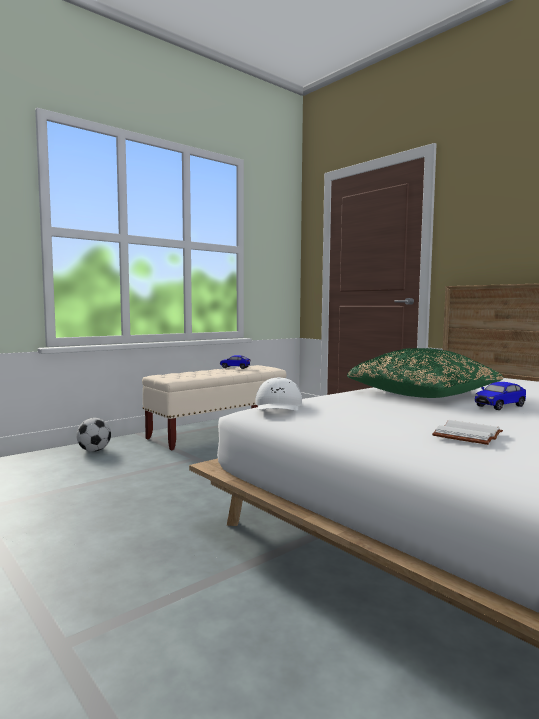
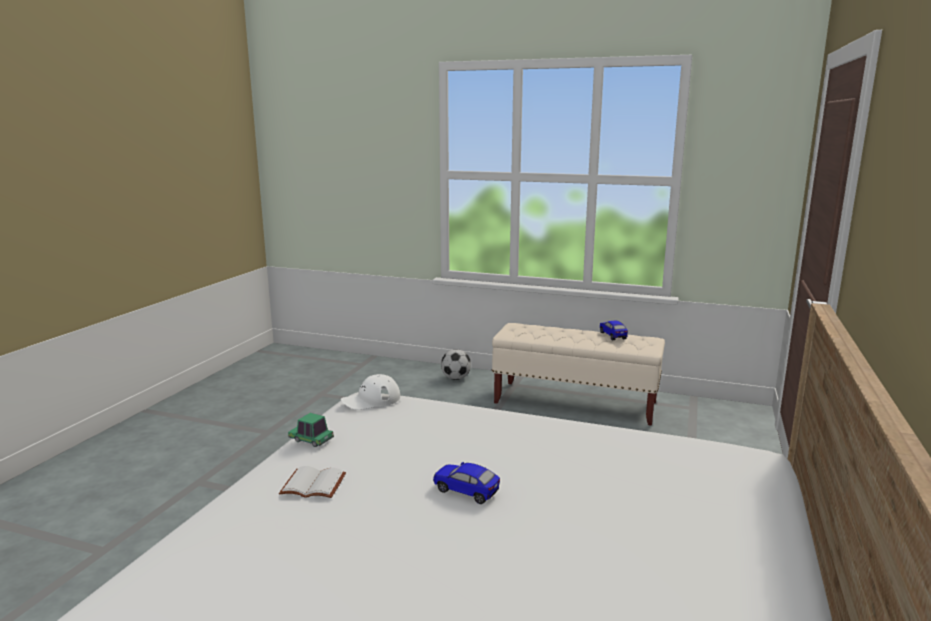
camera: 60 degrees right, 10 degrees up
green pillow [347,348,504,398] -> none
none -> toy car [288,413,334,447]

